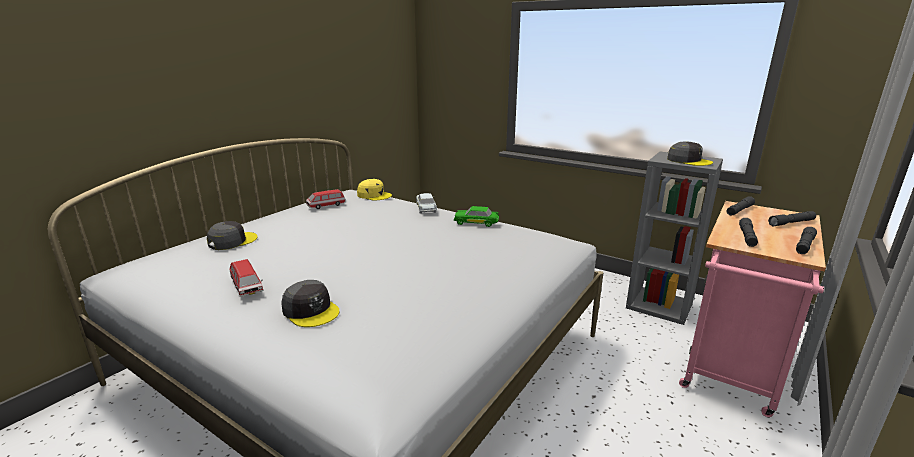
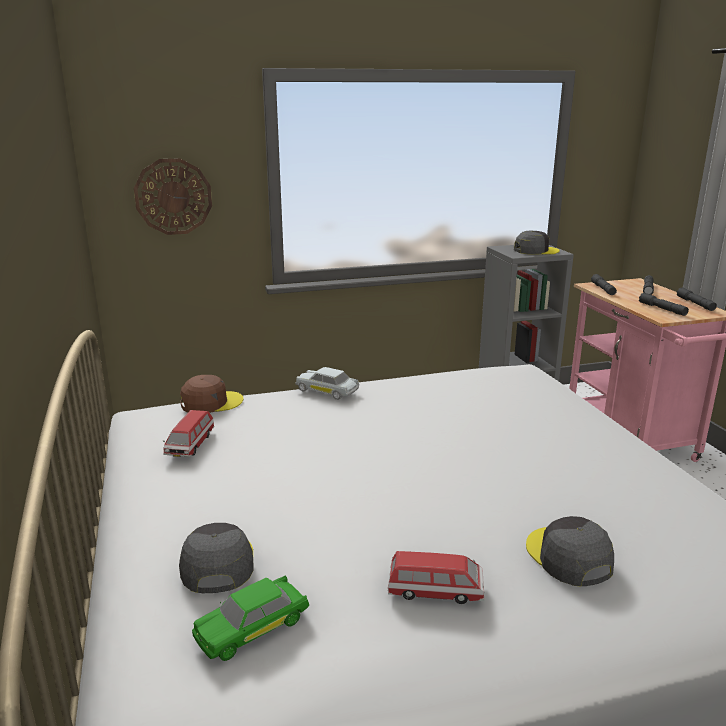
camera: 50 degrees left, 0 degrees up
grey cap [281,280,340,327] -> grey cap turned 105 degrees counterclockwise [526,516,614,587]
yellow cap [357,179,392,200] -> brown cap [180,375,243,413]
green toy car [454,206,499,227] -> green toy car moved to [192,575,309,661]
none -> wall clock [134,158,212,235]

